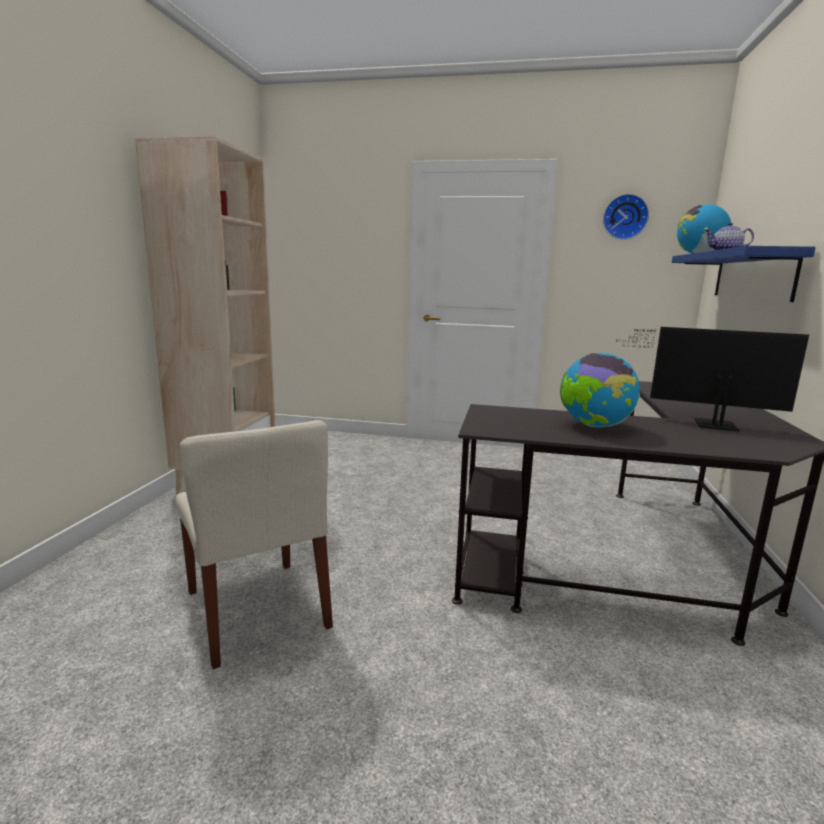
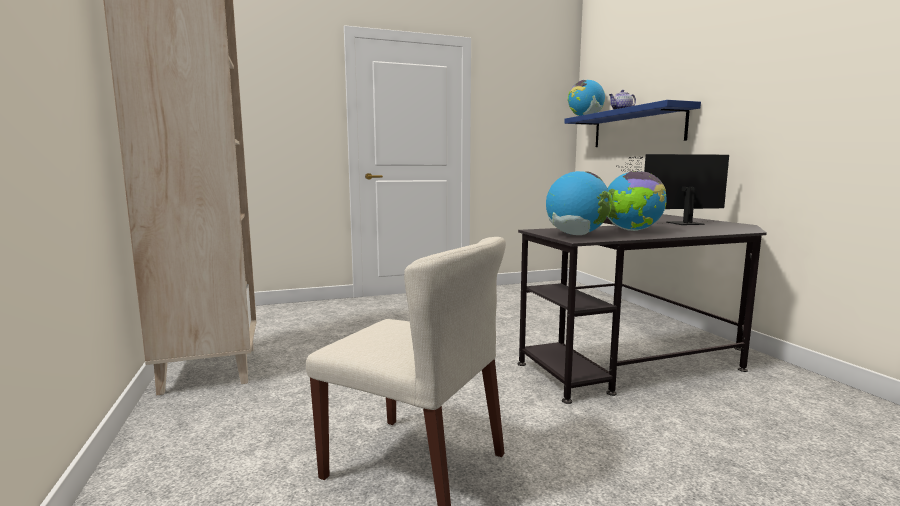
camera: 30 degrees left, 5 degrees down
wall clock [603,194,649,240] -> none
none -> globe [546,171,613,235]

